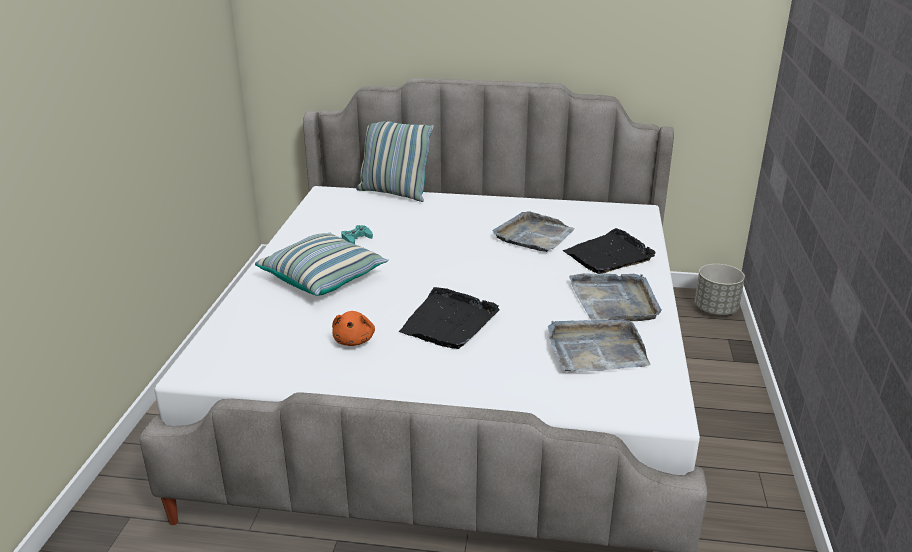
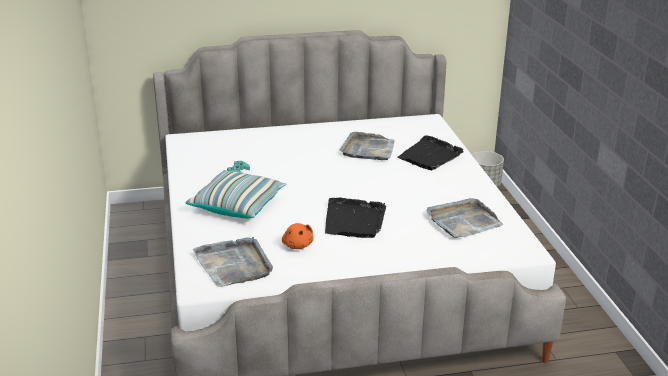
camera: 20 degrees left, 0 degrees up
pillow [356,121,434,202] -> none
grey tray [569,273,662,321] -> grey tray moved to [193,237,273,287]

